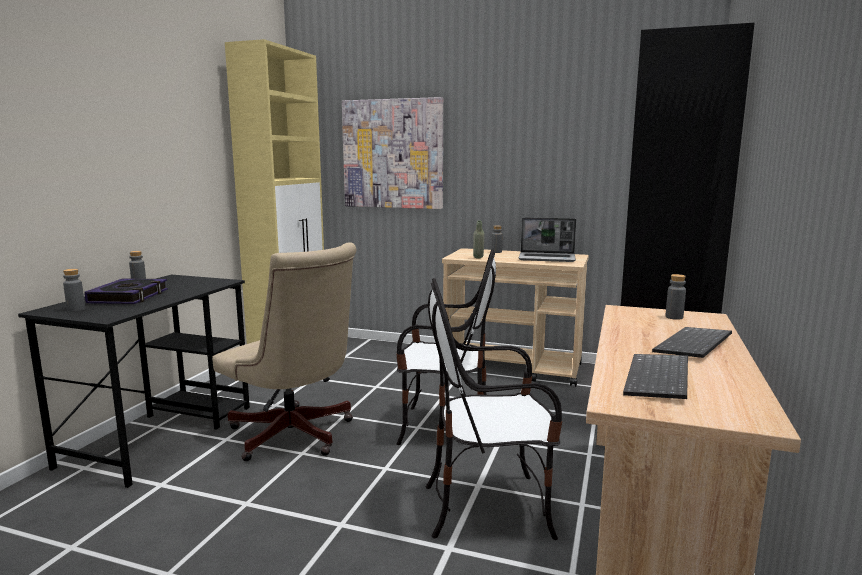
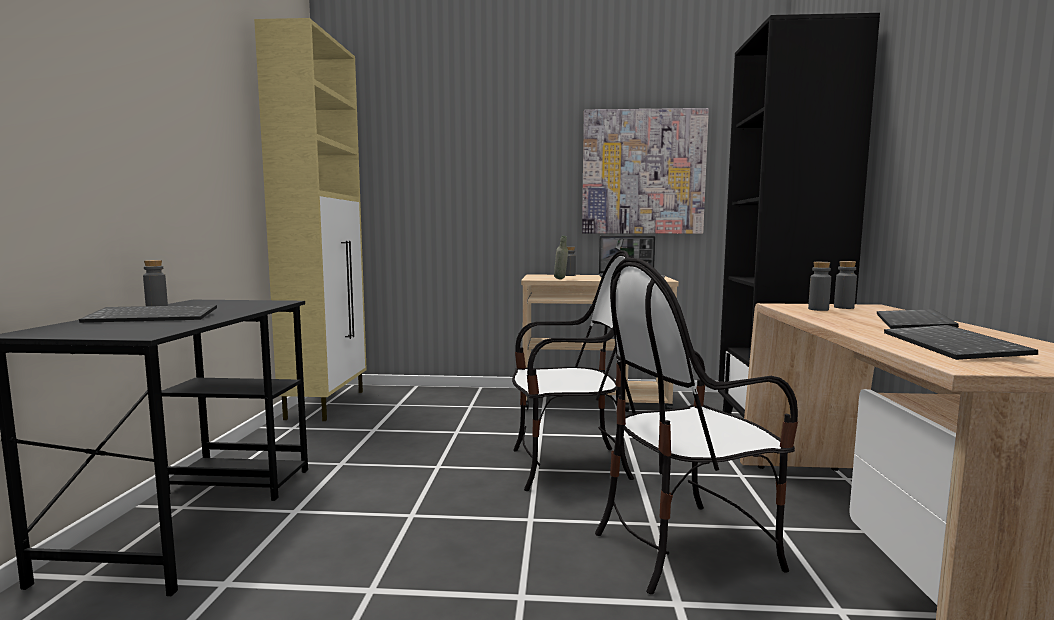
camera: 15 degrees left, 5 degrees down
grey bottle [63,269,85,312] -> grey bottle moved to [808,262,831,311]
book [84,278,168,304] -> keyboard [79,305,217,323]
beige office chair [212,242,357,461] -> none
picture [342,97,443,209] -> picture moved to [582,108,709,234]

